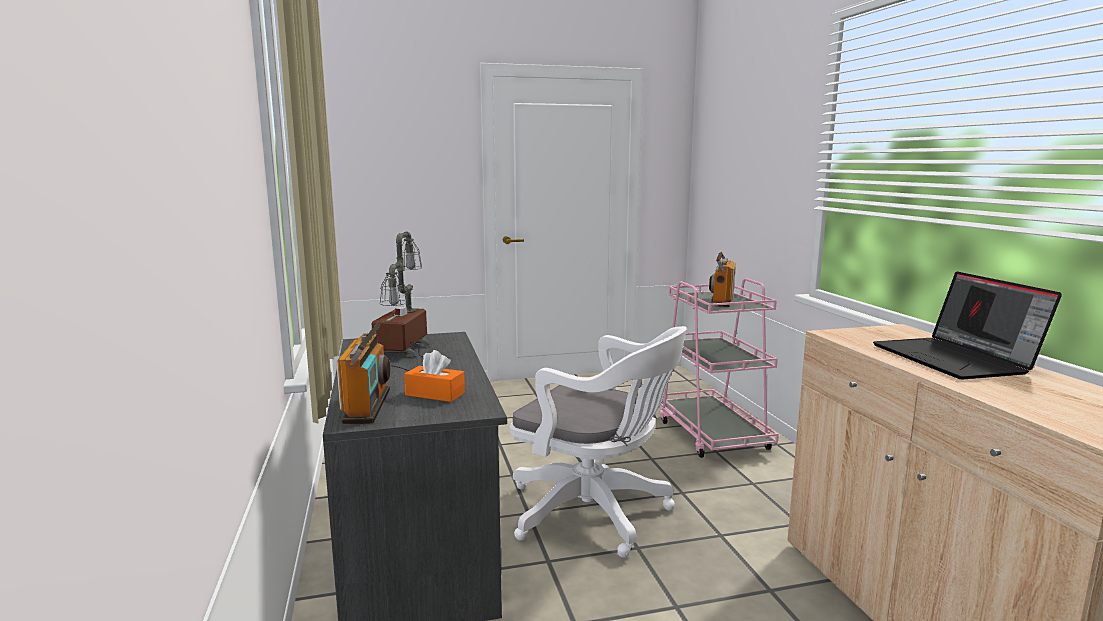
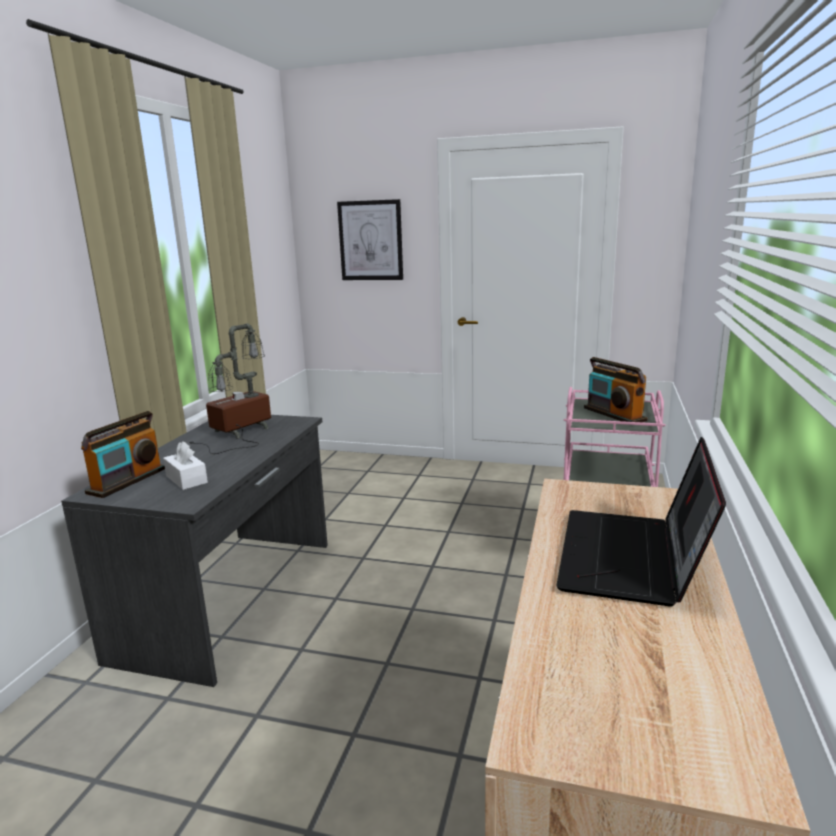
camera: 30 degrees right, 5 degrees up
orange tissue box [404,350,465,402] -> white tissue box [163,441,208,490]
white office chair [510,326,687,558] -> none
radio [709,252,736,307] -> radio turned 75 degrees counterclockwise [584,357,647,422]
none -> picture [337,199,403,280]

